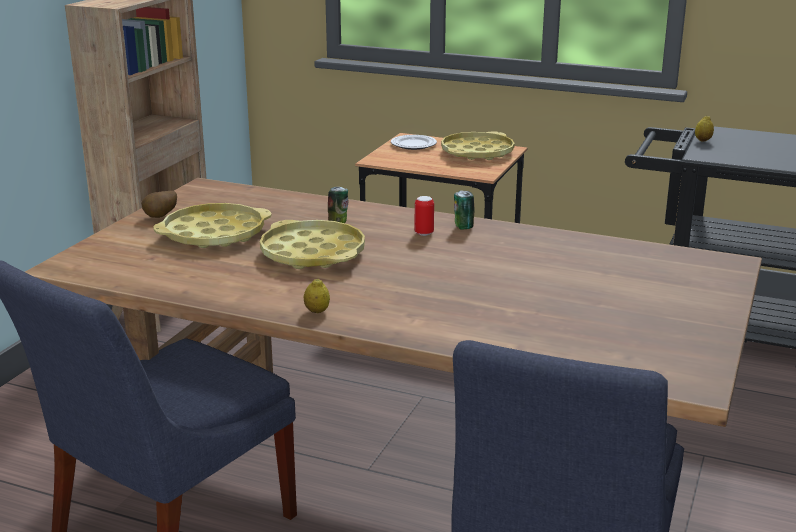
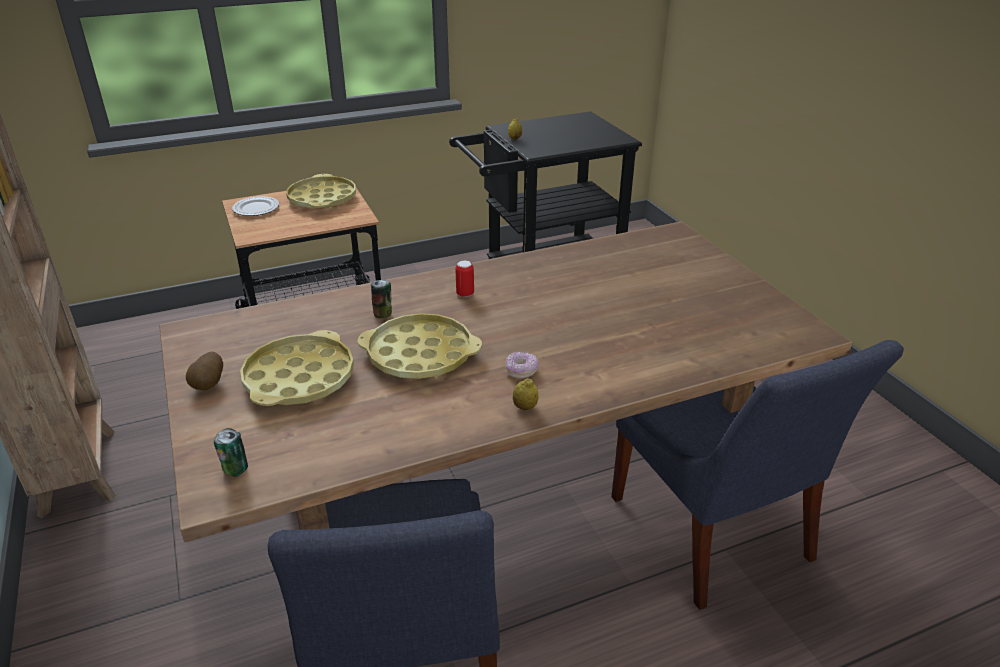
camera: 45 degrees left, 10 degrees up
can [454,190,474,229] -> can moved to [214,428,248,477]
none -> donut [505,352,539,379]

